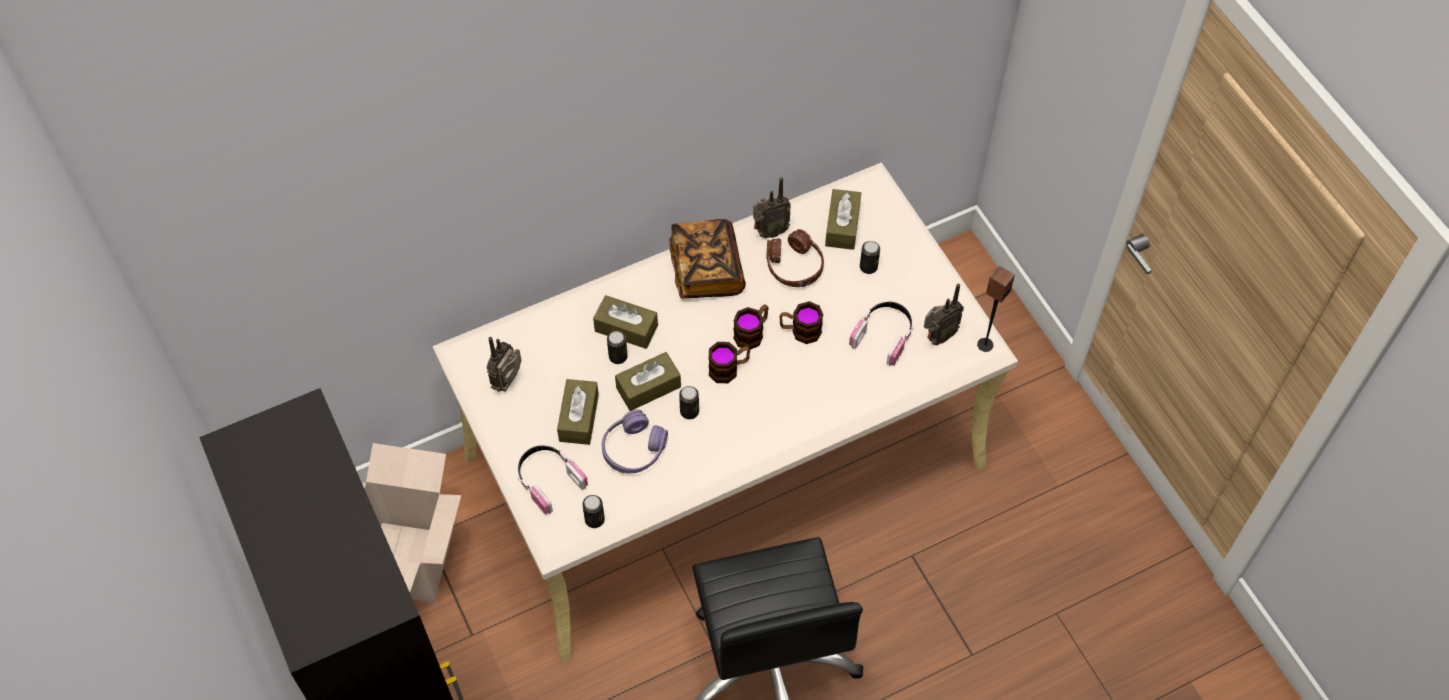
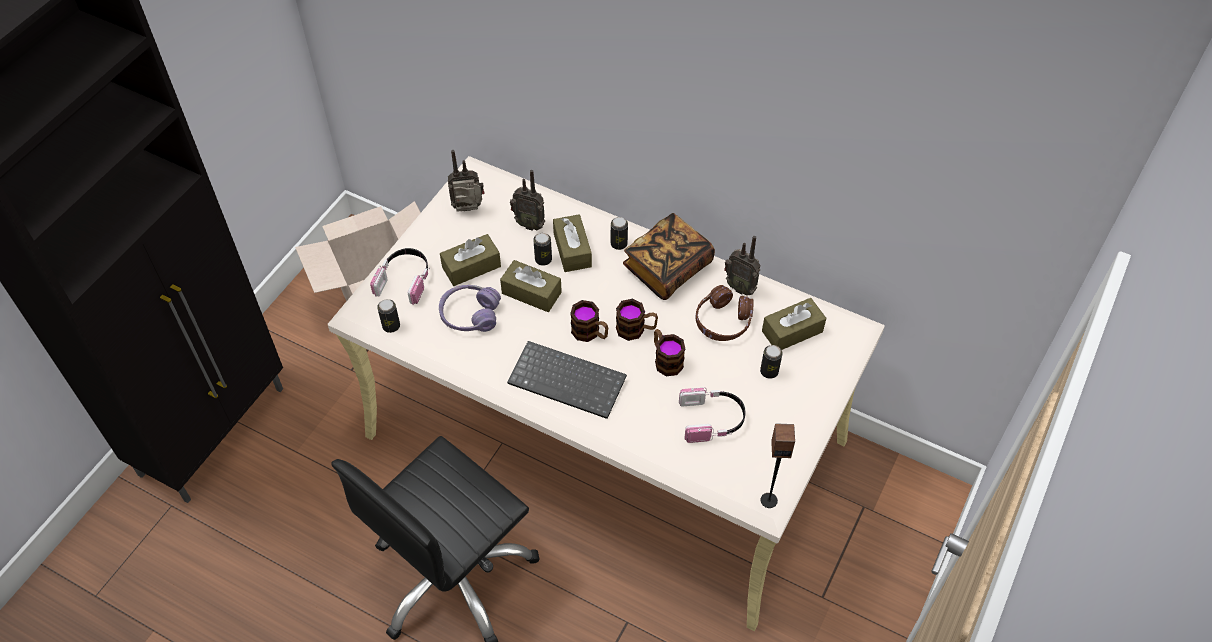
camera: 55 degrees right, 5 degrees down
can [679,386,699,419] -> can moved to [611,217,628,250]
radio [924,284,964,345] -> radio moved to [510,170,545,231]
none -> keyboard [507,341,627,419]

